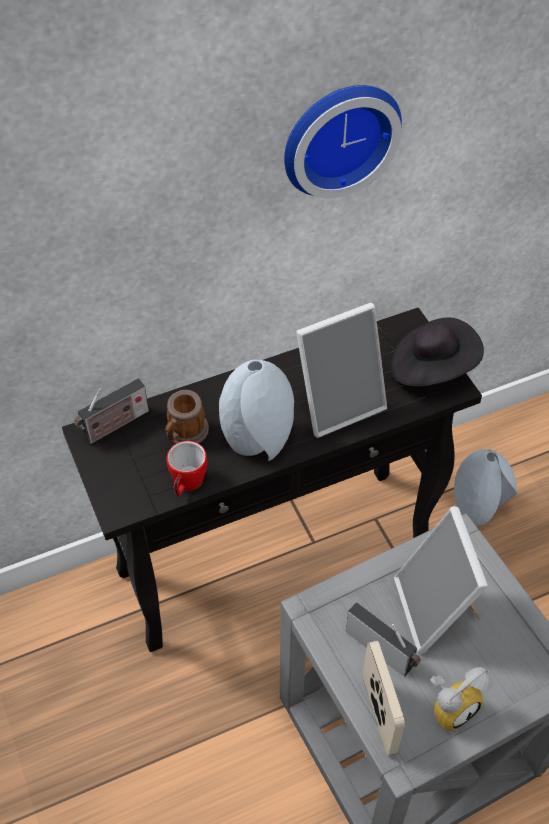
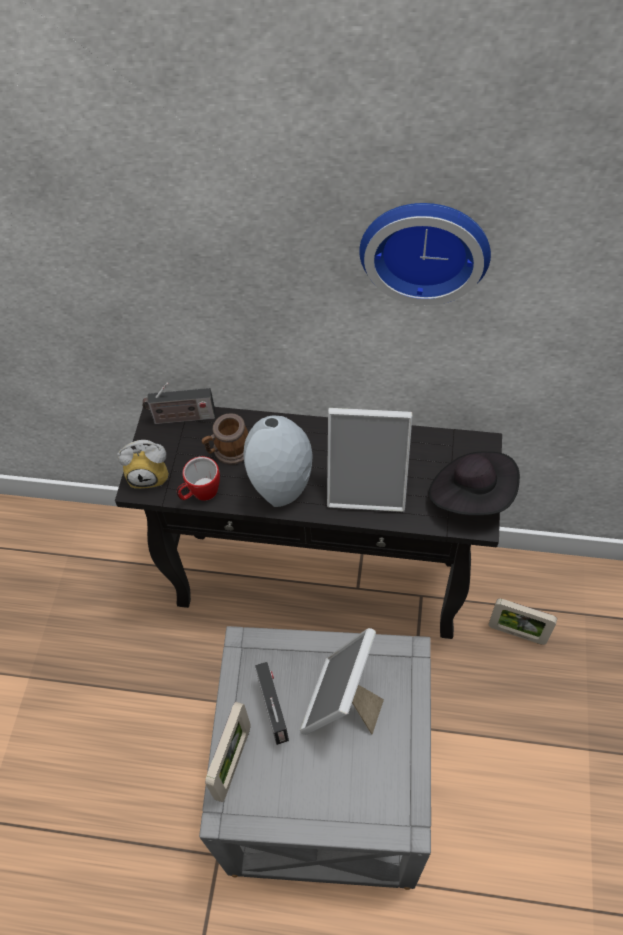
camera: 35 degrees right, 5 degrees up
alarm clock [430,667,492,732] -> alarm clock moved to [117,440,169,489]
grey vase [454,449,517,526] -> picture frame [489,599,557,645]

